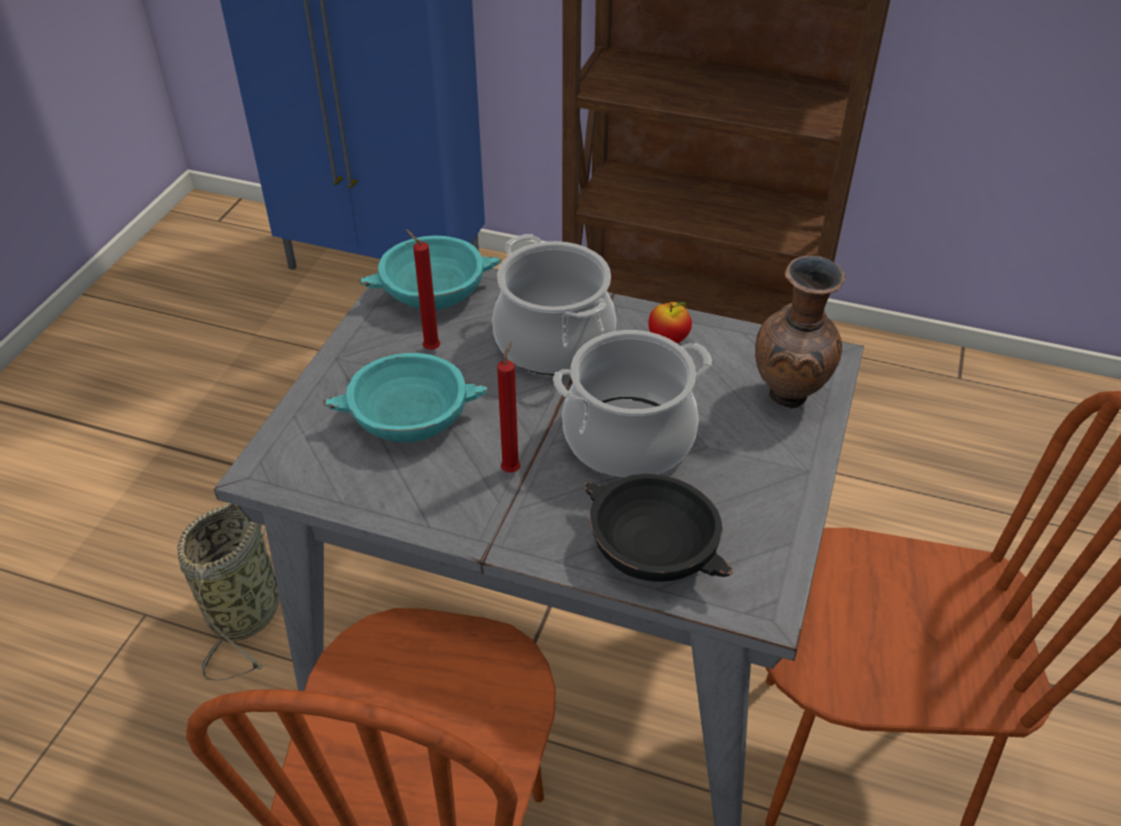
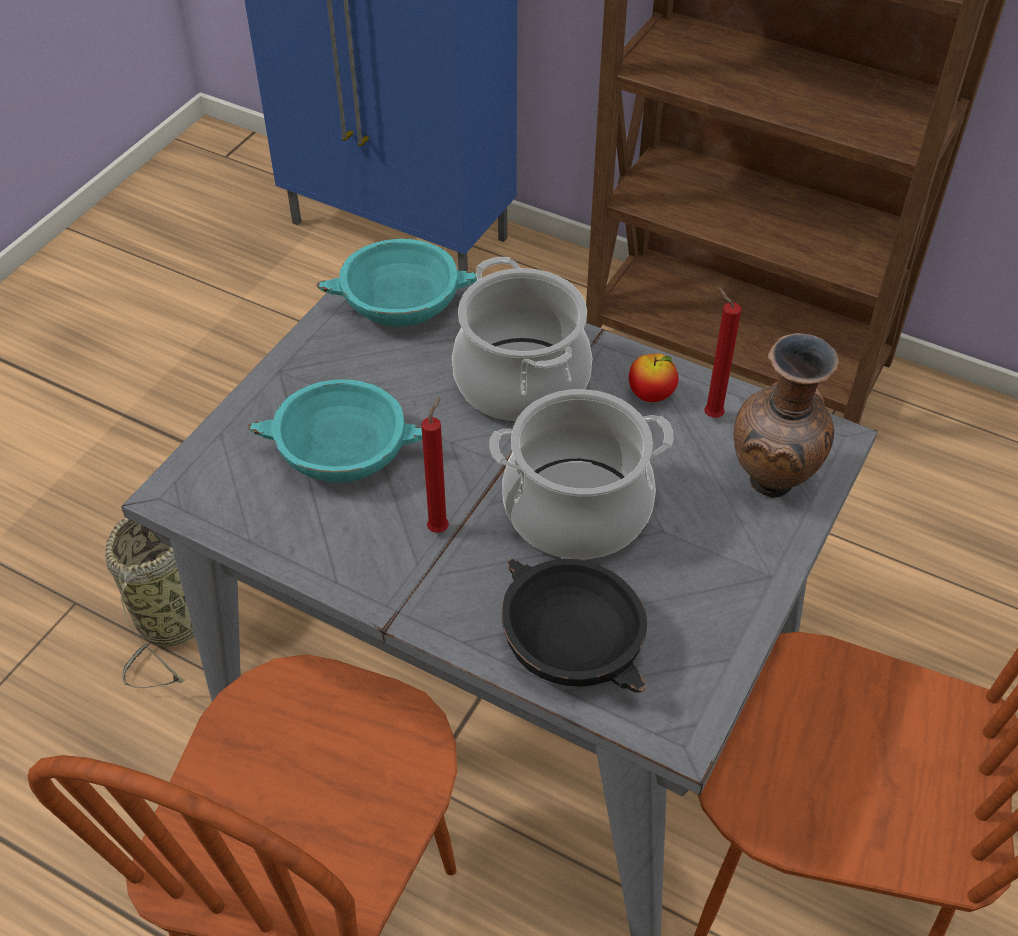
camera: 10 degrees right, 5 degrees up
red candle [405,229,440,350] -> red candle moved to [704,287,741,418]

